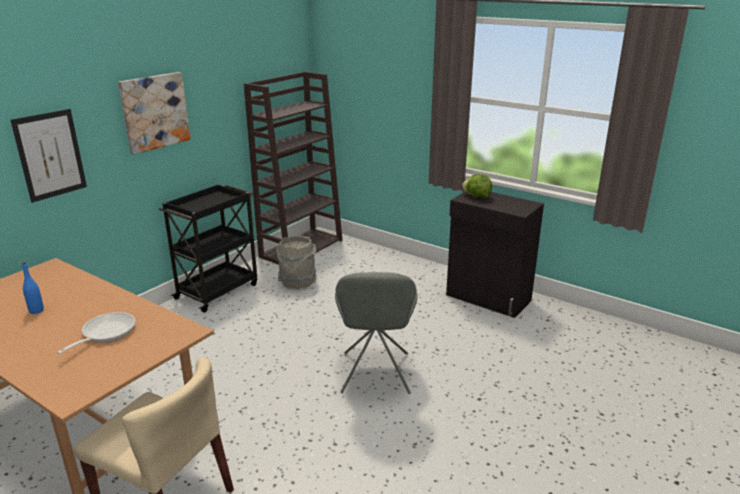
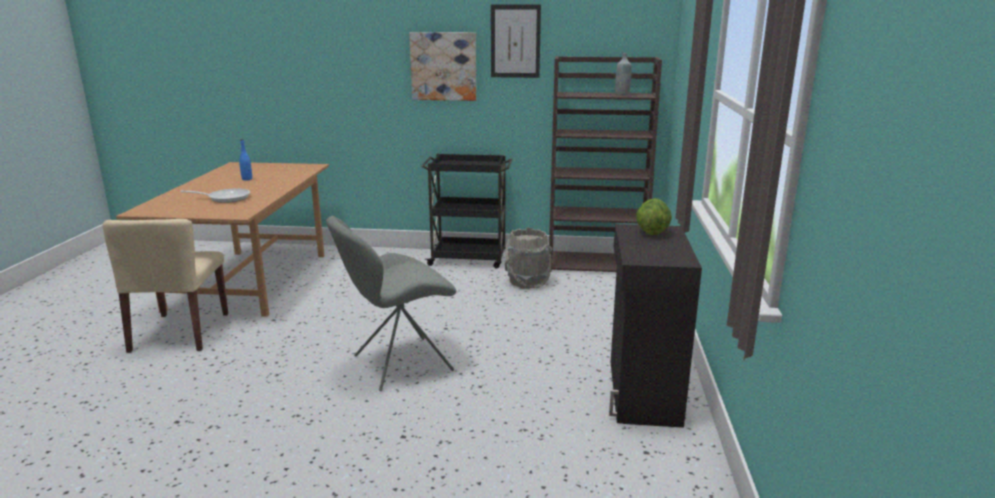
camera: 60 degrees right, 5 degrees down
picture [11,109,87,203] -> picture moved to [491,4,541,78]
none -> grey bottle [615,53,632,96]

